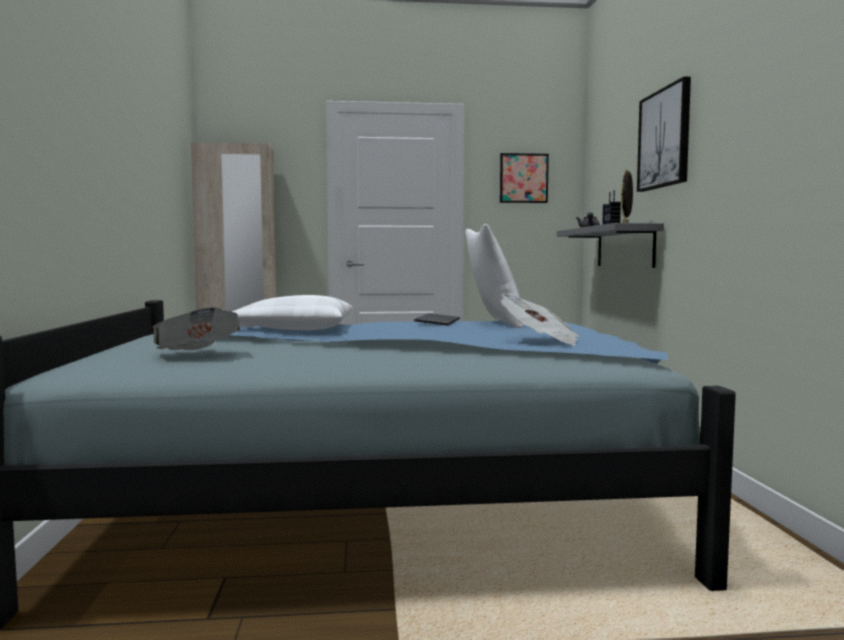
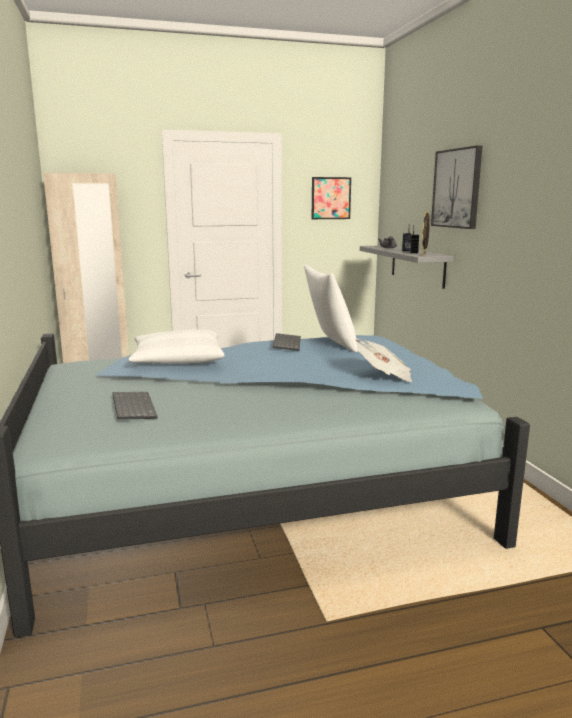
camera: 10 degrees left, 10 degrees up
newspaper [153,307,240,350] -> keyboard [113,392,157,420]

